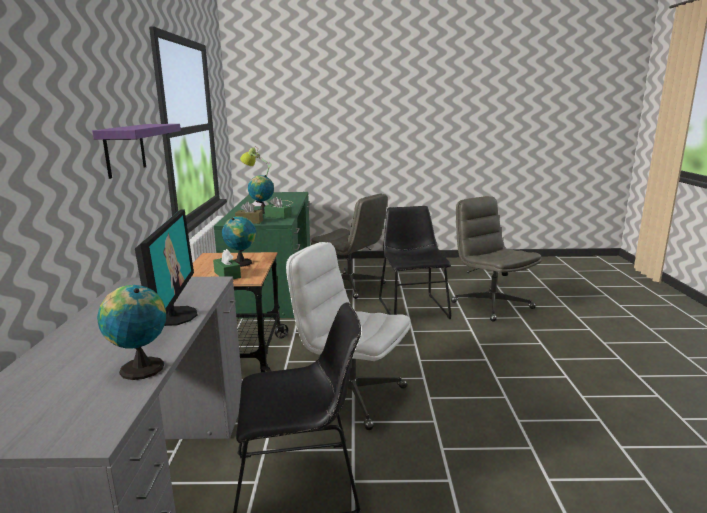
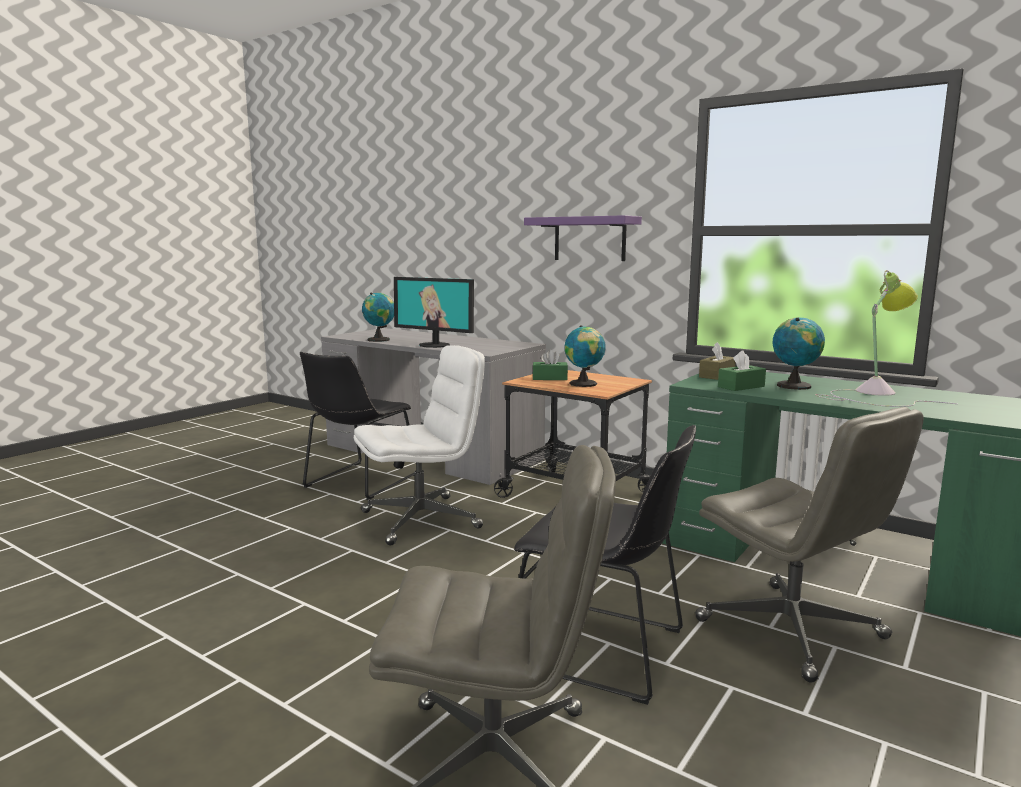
camera: 125 degrees right, 5 degrees down
grey office chair [311,194,387,299] -> grey office chair turned 105 degrees counterclockwise [695,407,924,683]

